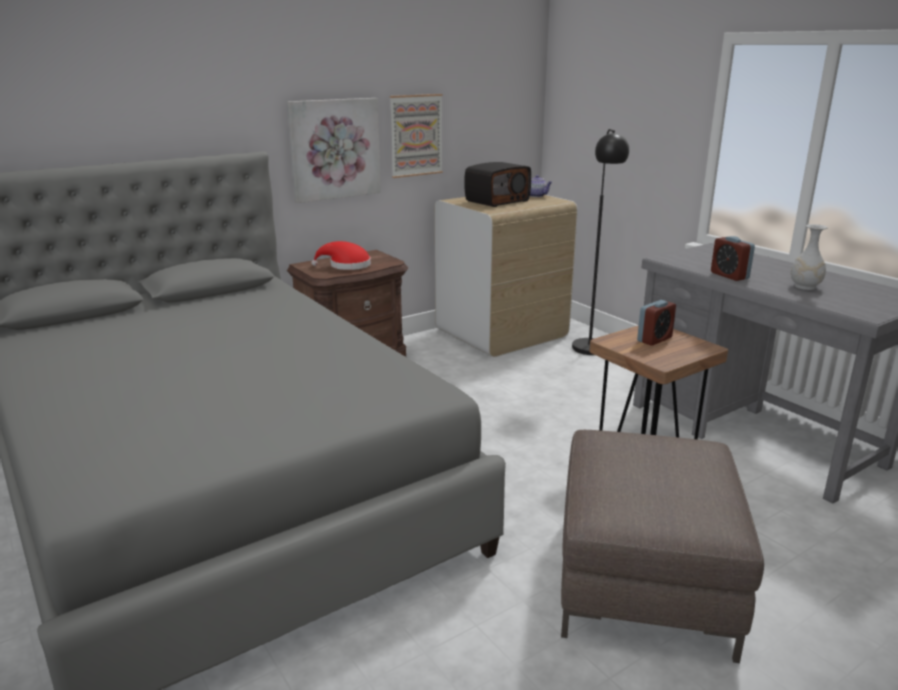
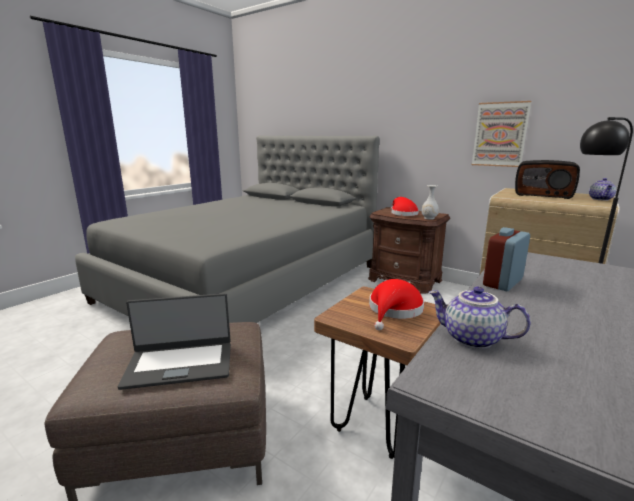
camera: 70 degrees right, 5 degrees down
picture [287,98,381,203] -> none
alarm clock [637,300,676,346] -> red hat [369,279,424,330]
white vase [791,224,828,290] -> white vase moved to [421,185,439,220]
none -> laptop [118,293,231,390]
none -> teapot [429,286,531,349]

